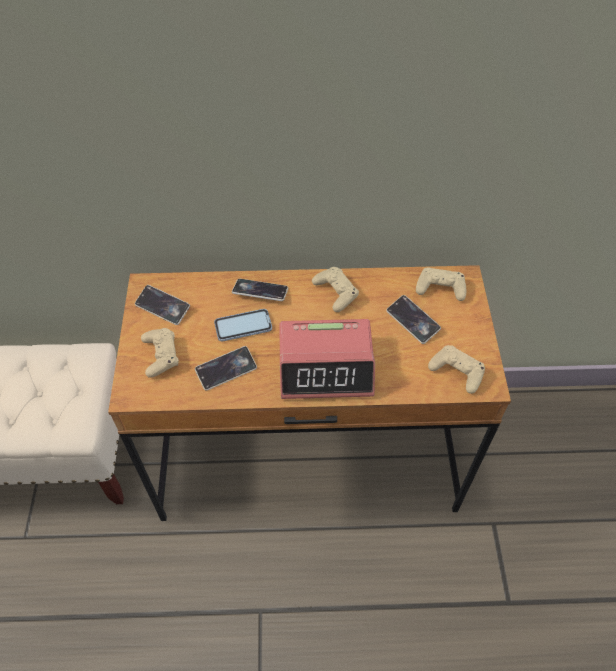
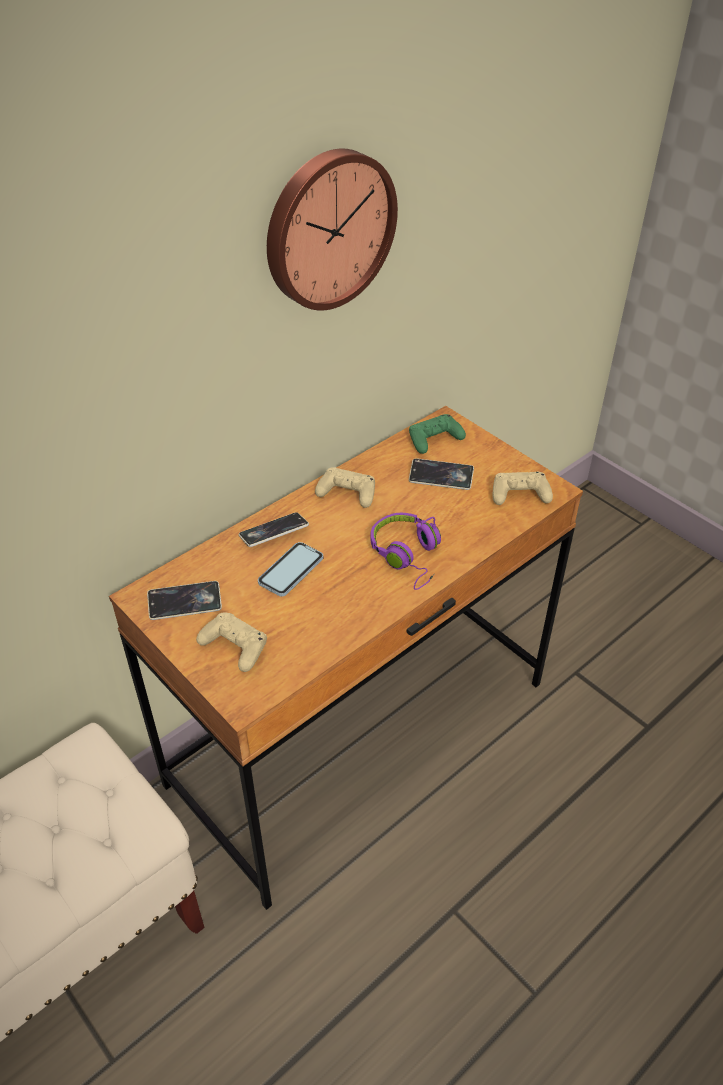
camera: 40 degrees left, 10 degrees down
phone [195,346,257,390] -> none
alarm clock [279,319,375,399] -> purple headphones [370,513,441,590]
beige game controller [416,267,466,301] -> green game controller [409,414,466,454]
none -> wall clock [267,148,398,311]

